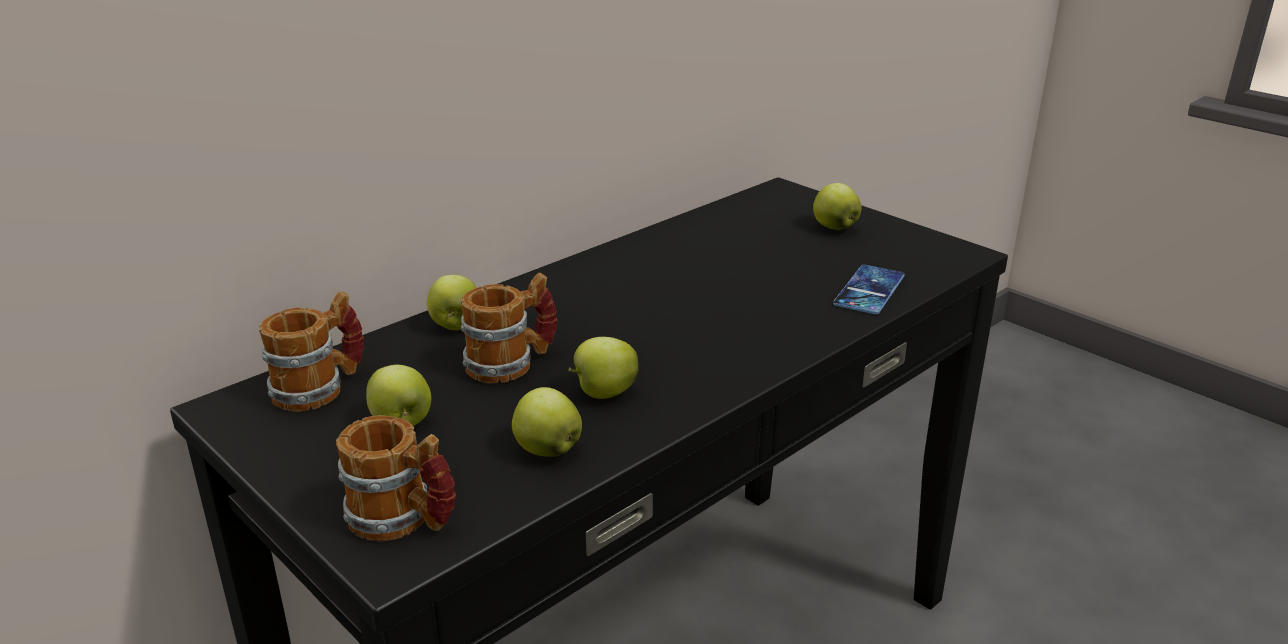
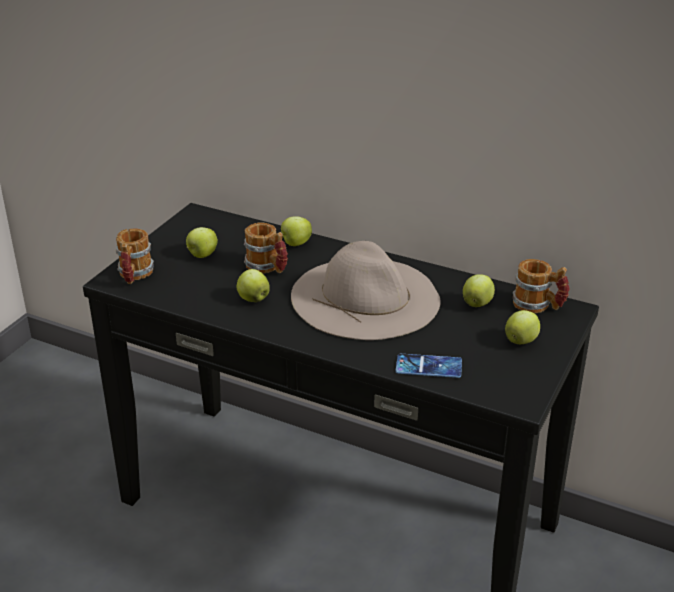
camera: 70 degrees right, 5 degrees up
mug [259,291,364,412] -> mug moved to [513,259,570,313]
apple [512,387,582,457] -> apple moved to [463,274,495,307]
none -> beige hat [291,241,441,340]

